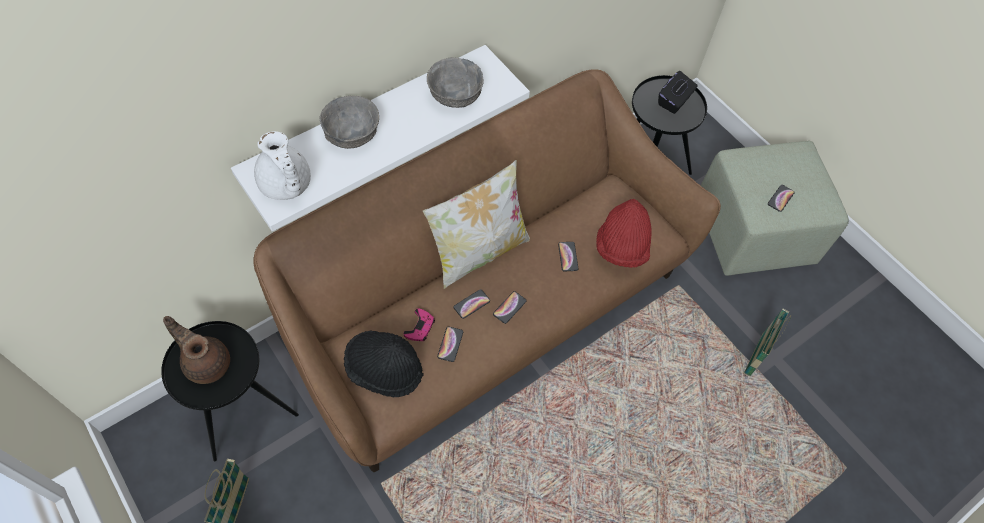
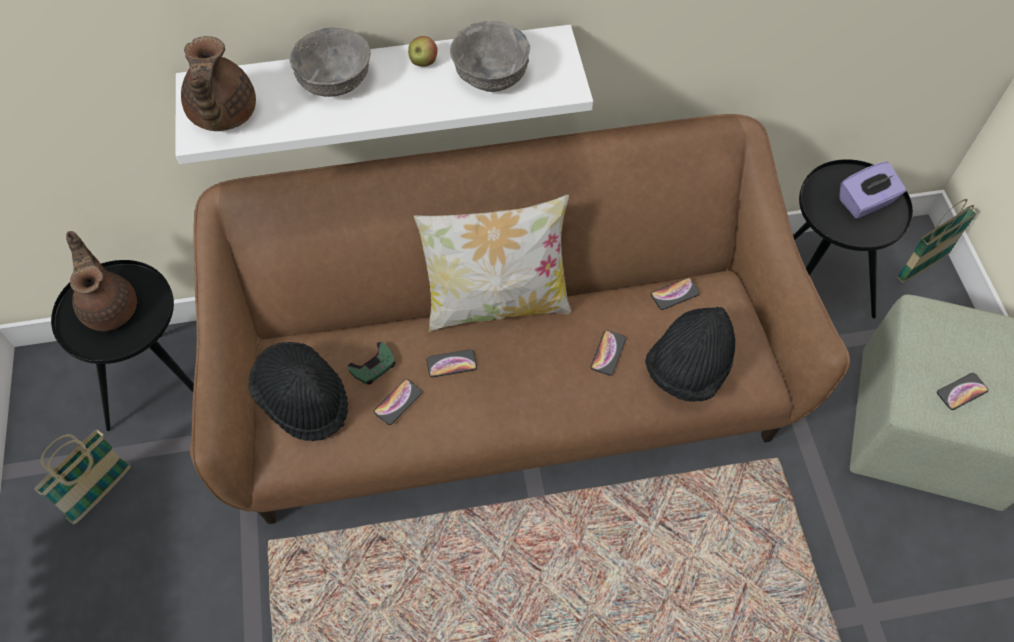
camera: 30 degrees right, 0 degrees up
white teapot [254,131,311,200] -> brown teapot [181,36,256,131]
pink game controller [404,308,435,341] -> green game controller [348,342,395,385]
phone [493,291,526,324] -> phone moved to [651,277,700,310]
red hat [596,199,652,268] -> black hat [645,307,735,402]
black tissue box [658,71,698,114] -> purple tissue box [839,162,906,219]
basket [744,309,791,377] -> basket moved to [897,199,978,283]
none -> apple [408,36,437,66]

